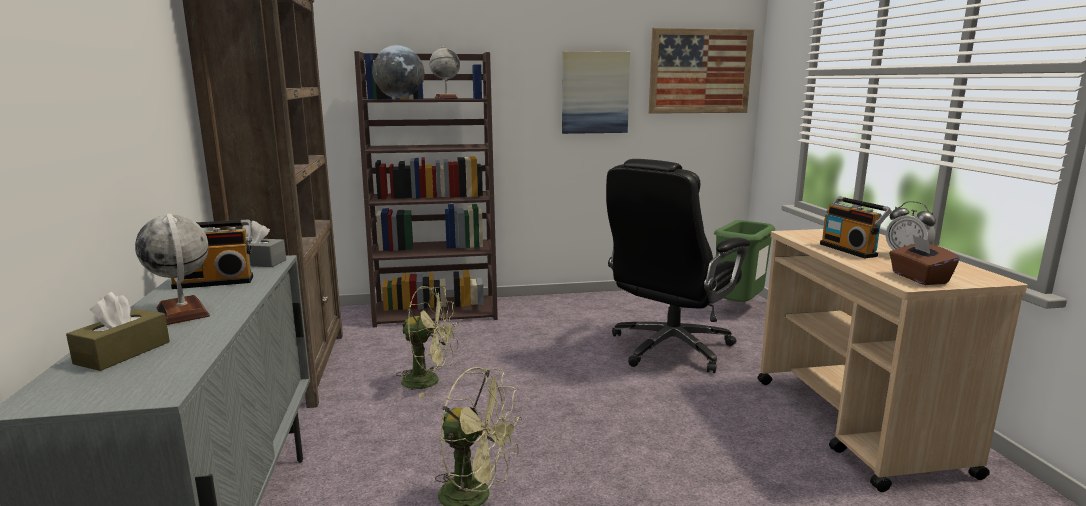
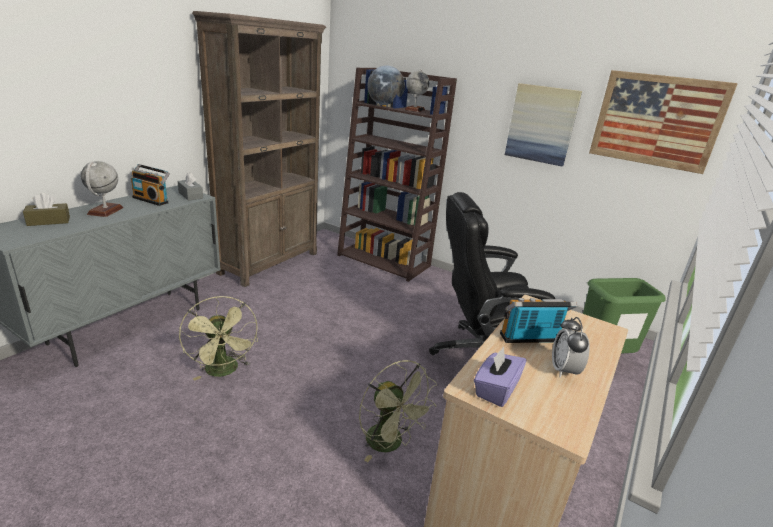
camera: 40 degrees right, 10 degrees up
green fan [396,286,459,397] -> green fan moved to [359,360,437,462]
radio [820,197,892,258] -> radio turned 60 degrees clockwise [500,298,578,343]
brown tissue box [889,235,959,285] -> purple tissue box [474,347,526,407]

